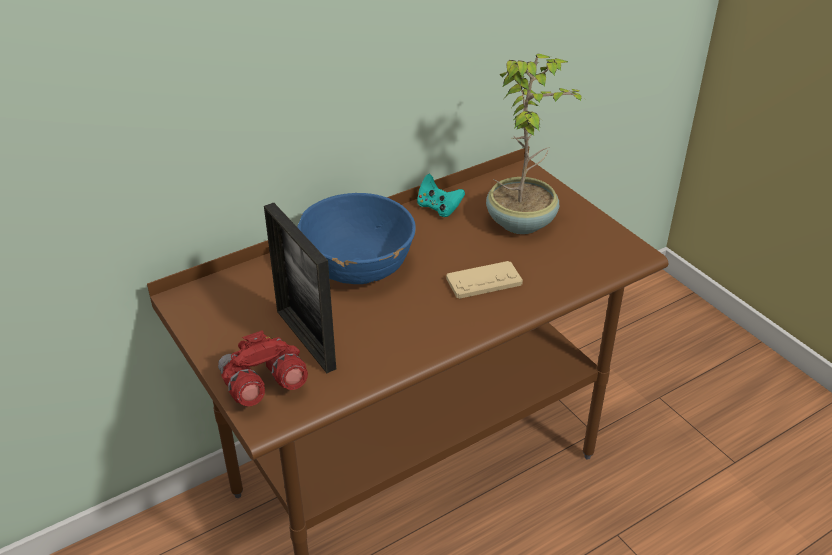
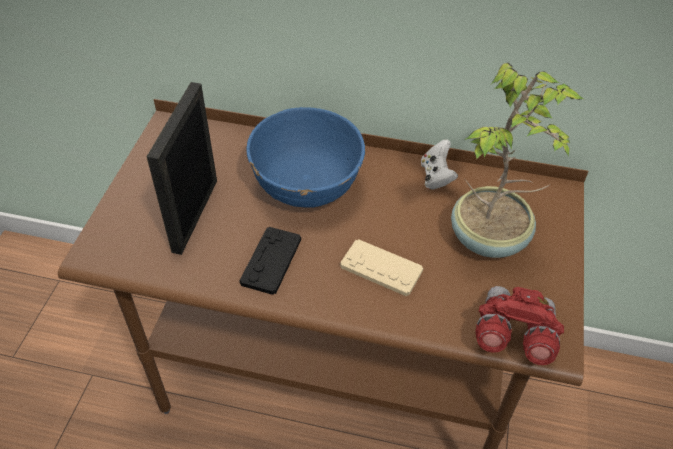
camera: 45 degrees right, 10 degrees up
red binoculars [218,330,308,406] -> red binoculars moved to [475,286,564,365]
turquoise game controller [417,174,465,217] -> white game controller [421,140,458,189]
none -> black game controller [239,227,301,295]

